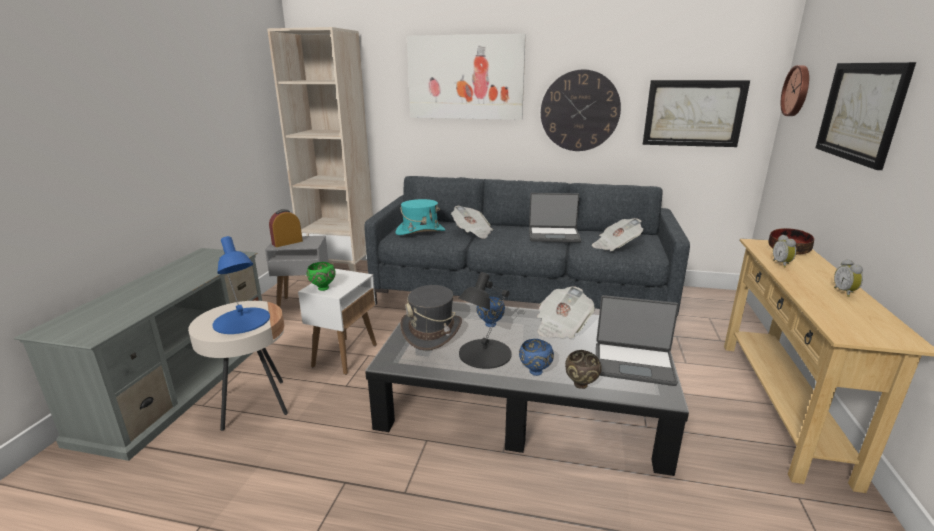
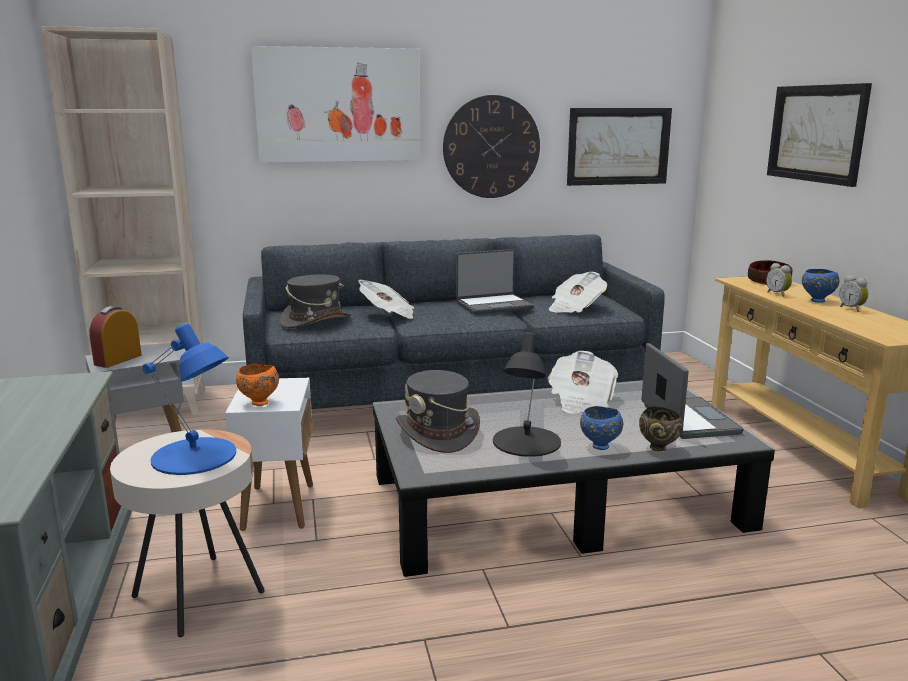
camera: 25 degrees left, 5 degrees down
green bowl [307,262,336,291] -> orange bowl [236,364,279,406]
turquoise hat [396,199,445,235] -> grey hat [280,275,351,328]
blue bowl [476,297,505,327] -> blue bowl moved to [802,269,840,303]
laptop [596,295,679,386] -> laptop turned 90 degrees counterclockwise [641,343,744,439]
wall clock [781,65,809,116] -> none

